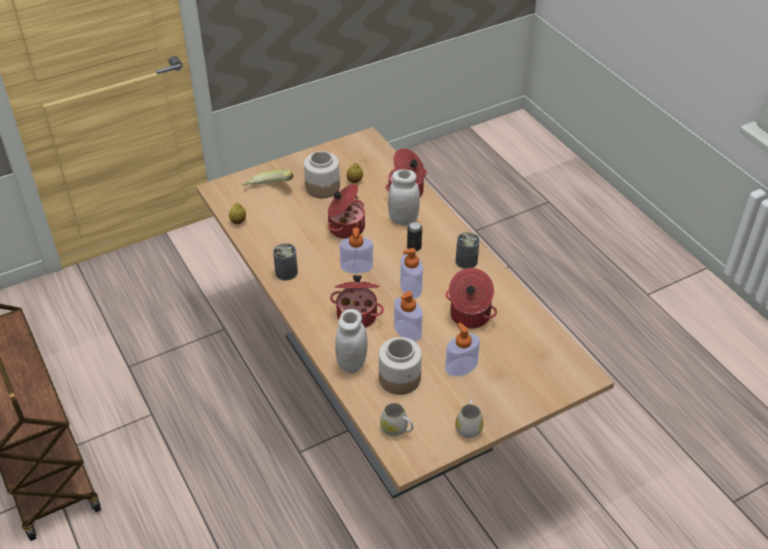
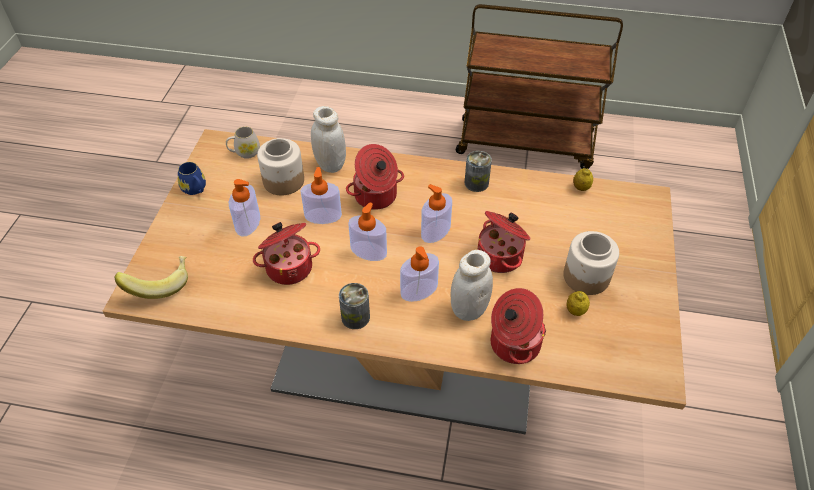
camera: 130 degrees right, 5 degrees up
banana [242,169,293,186] -> banana moved to [114,256,188,299]
can [407,222,422,251] -> soap dispenser [400,246,439,302]
white mug [455,400,484,438] -> blue mug [178,162,206,195]

